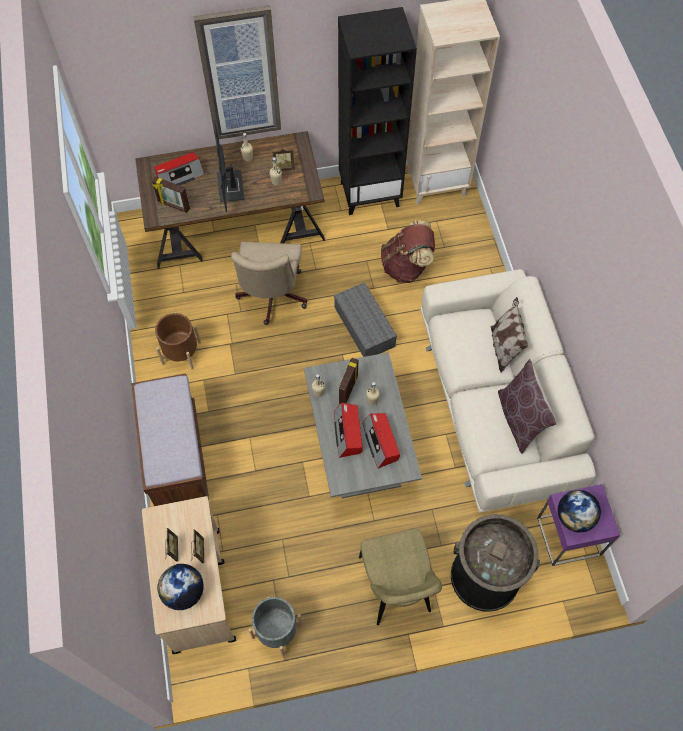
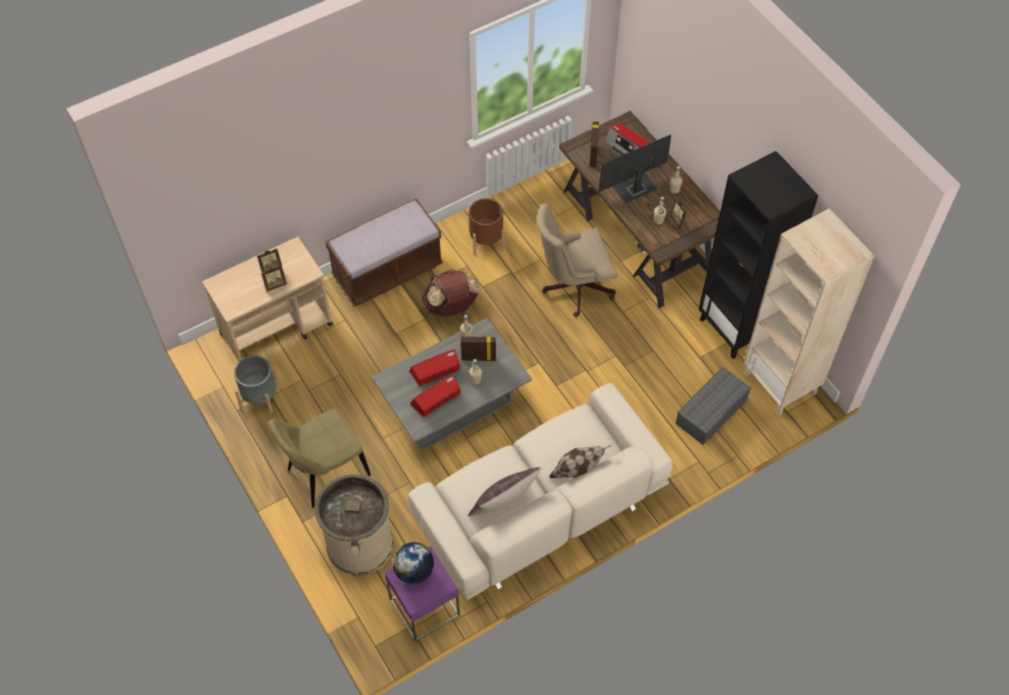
camera: 70 degrees right, 5 degrees down
globe [157,564,204,610] -> none
picture [193,5,281,140] -> none
grey storage box [334,282,397,357] -> grey storage box moved to [676,367,751,445]
brown backpack [381,220,435,283] -> brown backpack moved to [422,269,481,316]
black trash can [451,514,540,612] -> beige trash can [315,474,394,576]

